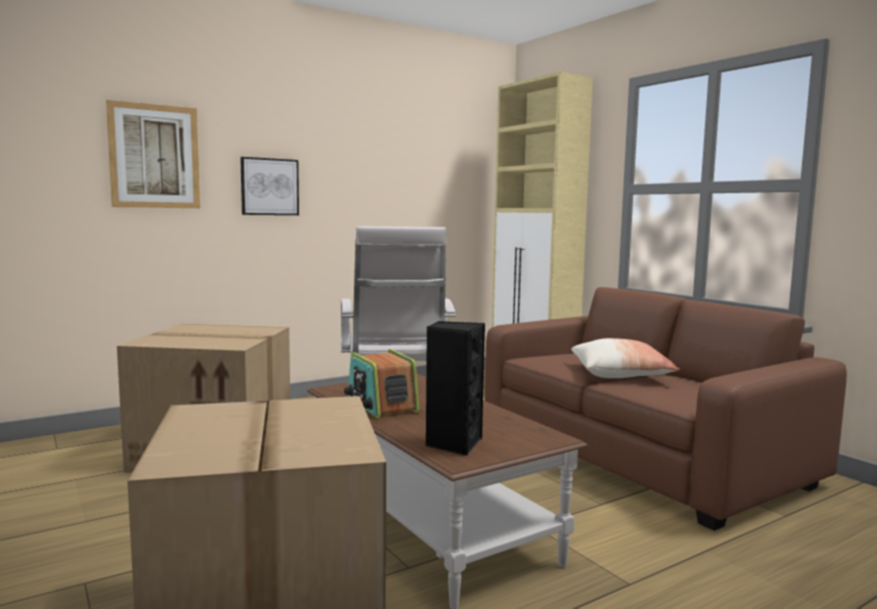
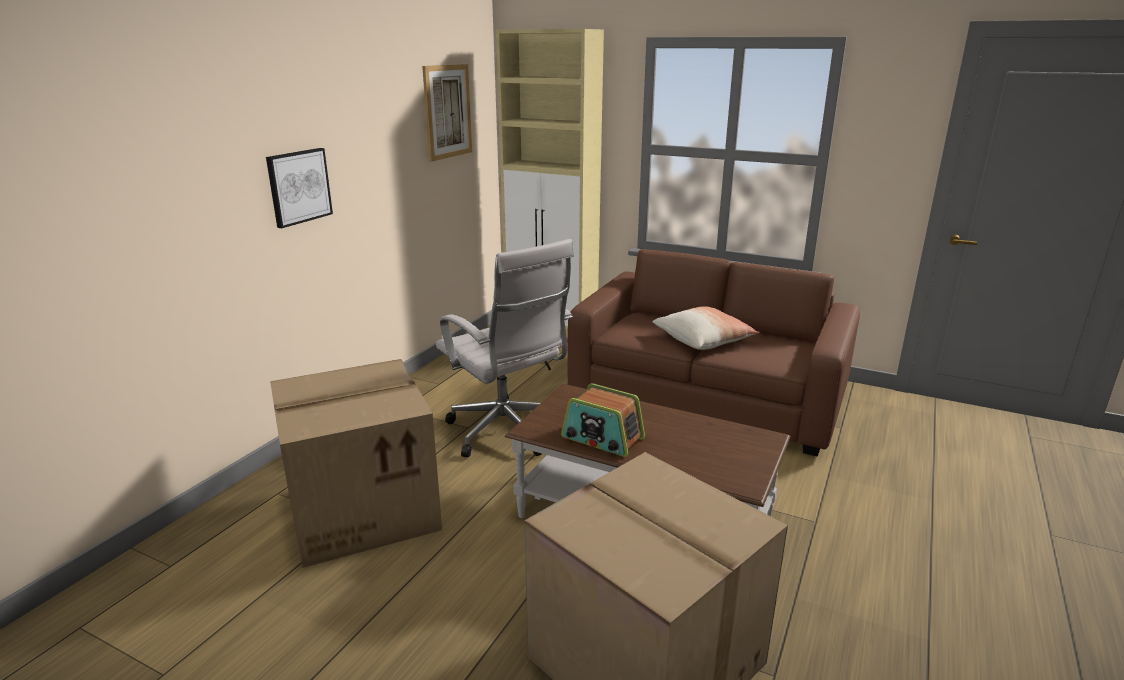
camera: 30 degrees left, 15 degrees up
picture [106,100,200,208] -> picture moved to [422,64,472,162]
black speaker [425,321,485,456] -> none

